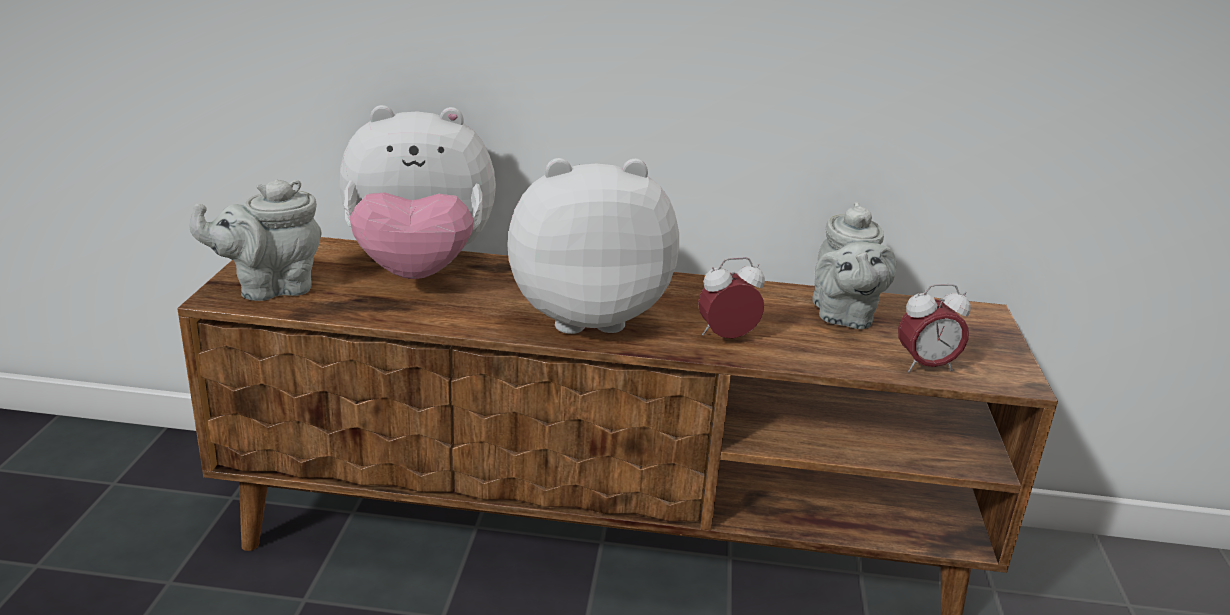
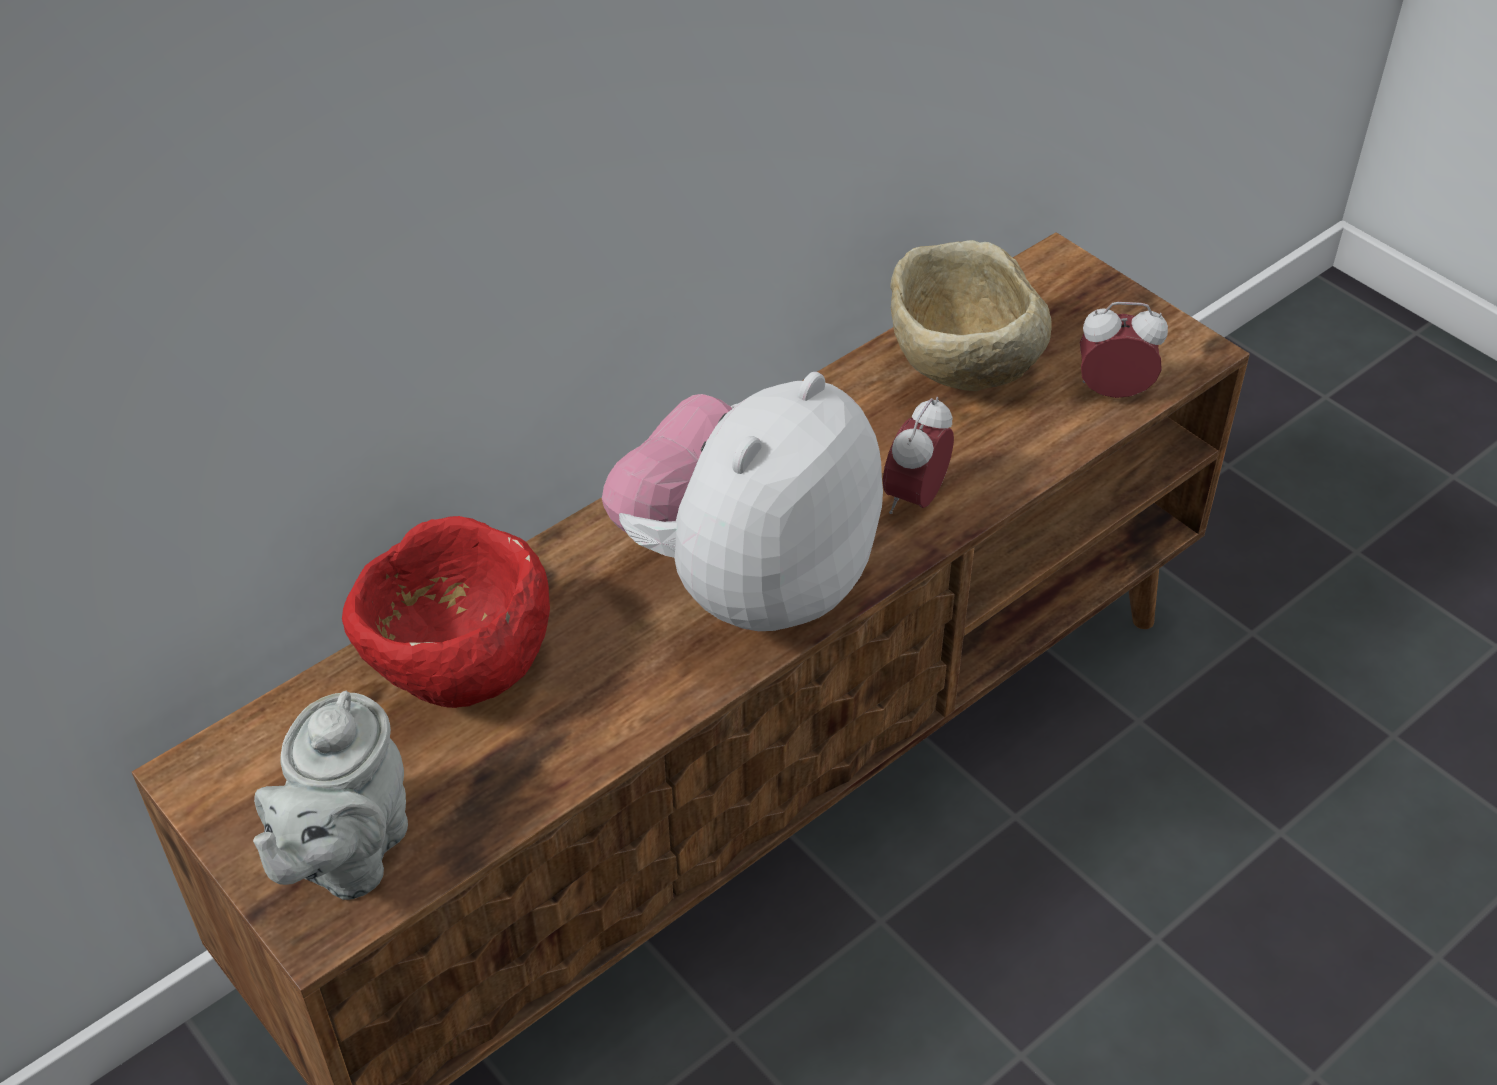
camera: 45 degrees left, 20 degrees up
plush toy [340,105,496,279] -> red bowl [342,516,550,708]
grey teapot [813,202,896,329] -> beige bowl [890,240,1052,391]
alarm clock [898,284,971,372] -> alarm clock turned 120 degrees counterclockwise [1080,302,1168,398]

